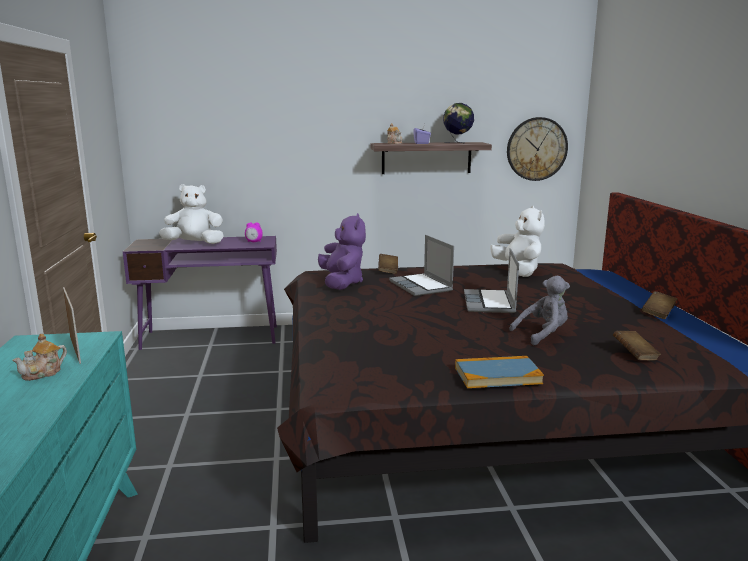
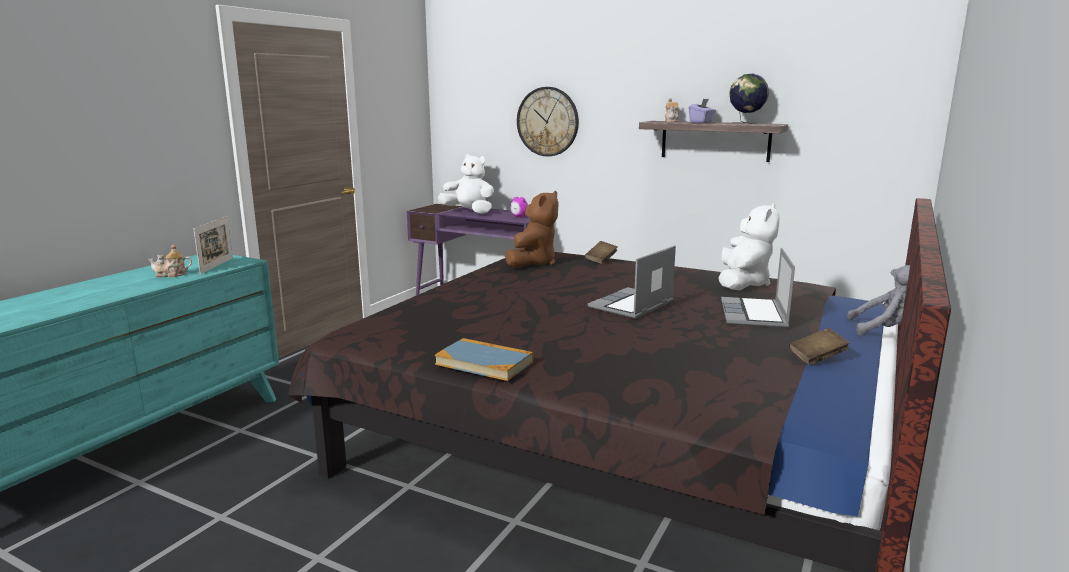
camera: 35 degrees right, 0 degrees up
purple plush toy [318,213,366,290] -> brown plush toy [505,191,559,268]
laptop [389,235,454,296] -> laptop moved to [721,248,795,328]
wall clock [507,117,568,181] -> wall clock moved to [517,87,579,156]
grey plush toy [509,276,570,346] -> grey plush toy moved to [847,265,910,336]
brown book [613,331,661,360] -> none

